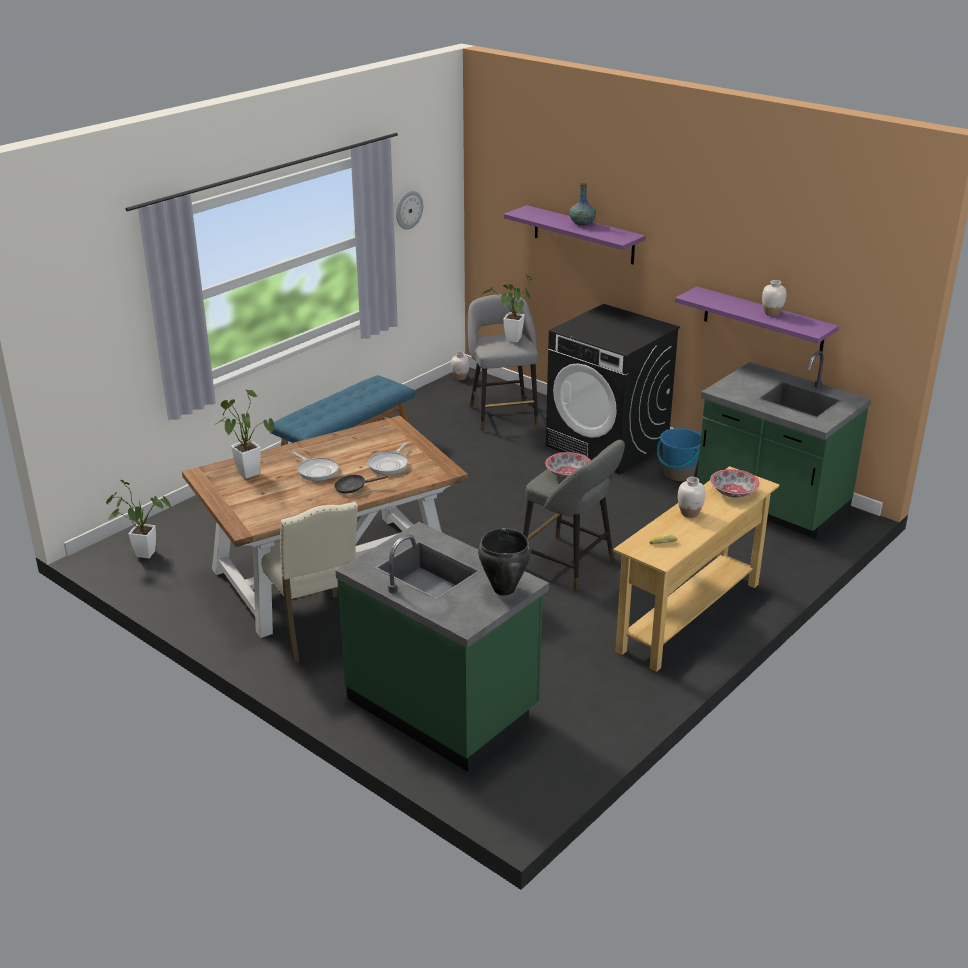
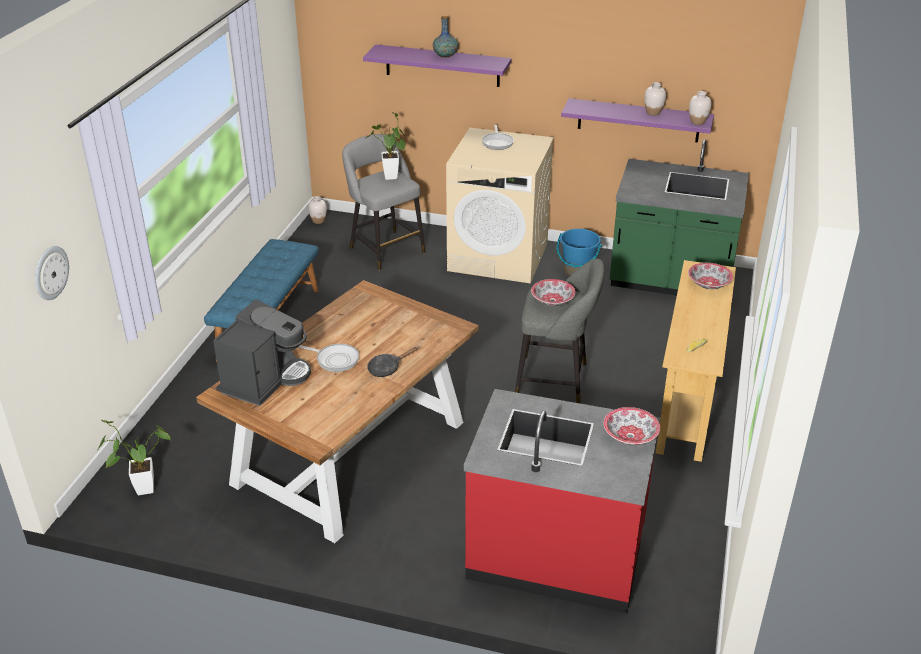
camera: 25 degrees left, 5 degrees up
potted plant [216,390,274,479] -> coffee machine [213,299,311,406]
beige chair [252,502,358,662] -> none
green counter [336,522,549,772] -> red counter [464,389,661,614]
frying pan [368,442,408,475] -> frying pan moved to [482,125,514,150]
wall clock [396,191,423,230] -> wall clock moved to [35,246,69,300]
black cooking pot [478,528,531,596] -> bowl [604,407,660,445]
black washing machine [546,304,680,475] -> beige washing machine [446,128,554,284]
white vase [678,477,706,518] -> white vase moved to [689,91,712,125]

